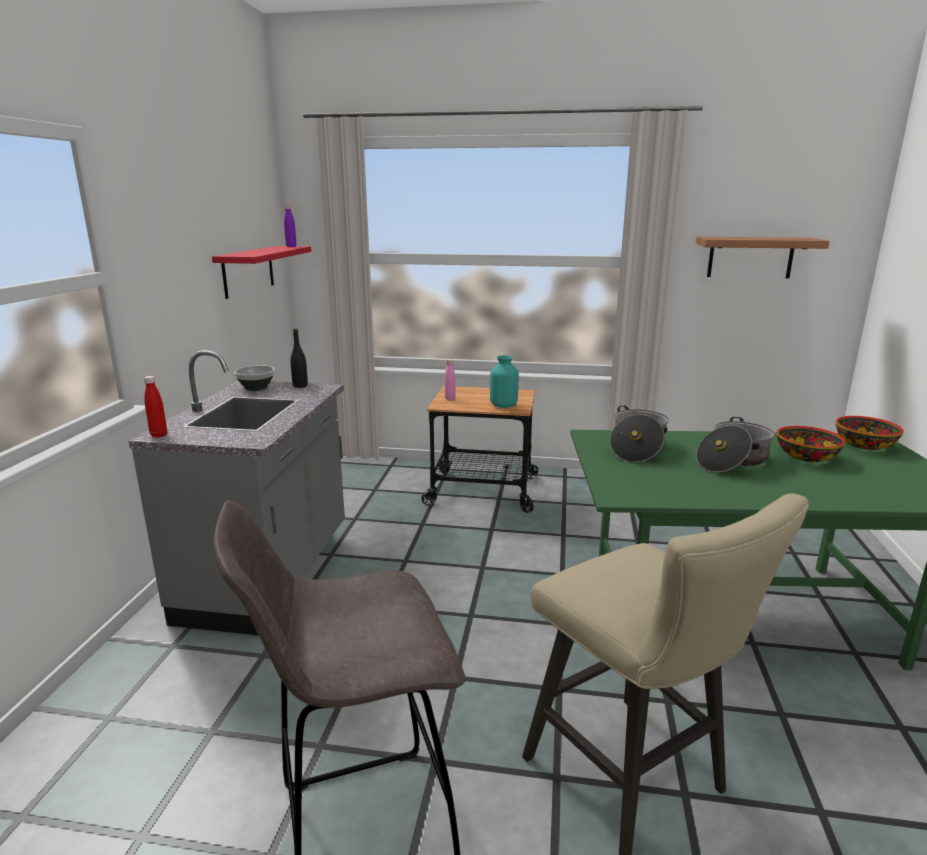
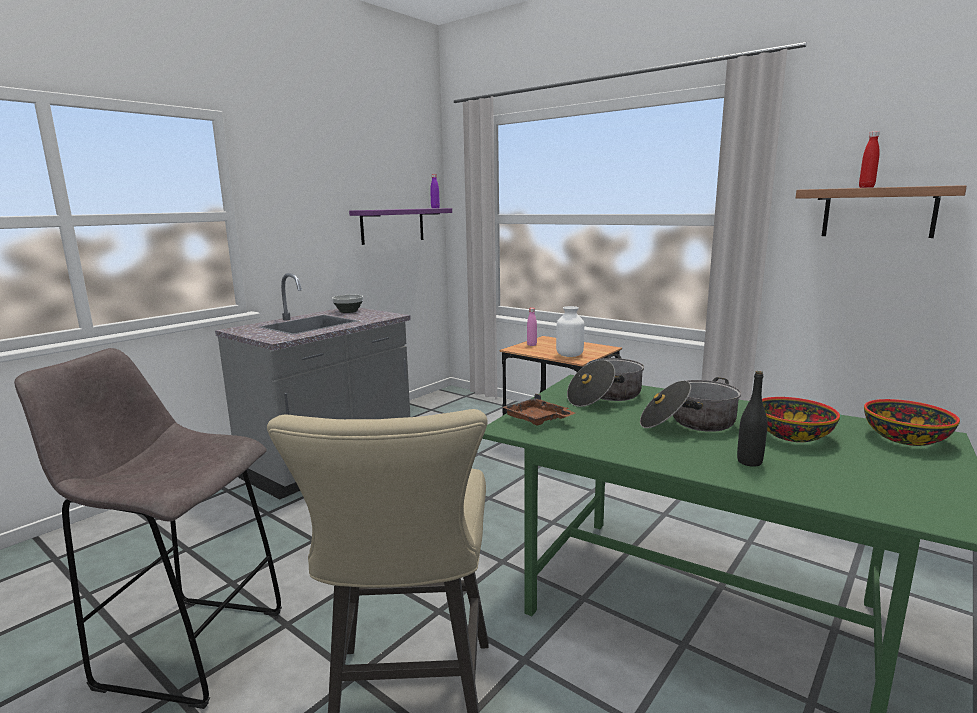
camera: 30 degrees right, 5 degrees down
red bottle [144,376,167,437] -> red bottle moved to [859,131,880,188]
red shelf [212,246,311,299] -> purple shelf [349,208,452,245]
black bottle [290,328,308,388] -> black bottle moved to [737,371,768,467]
turquoise vase [490,355,519,408] -> white vase [556,306,584,357]
none -> brown tray [502,394,575,426]

